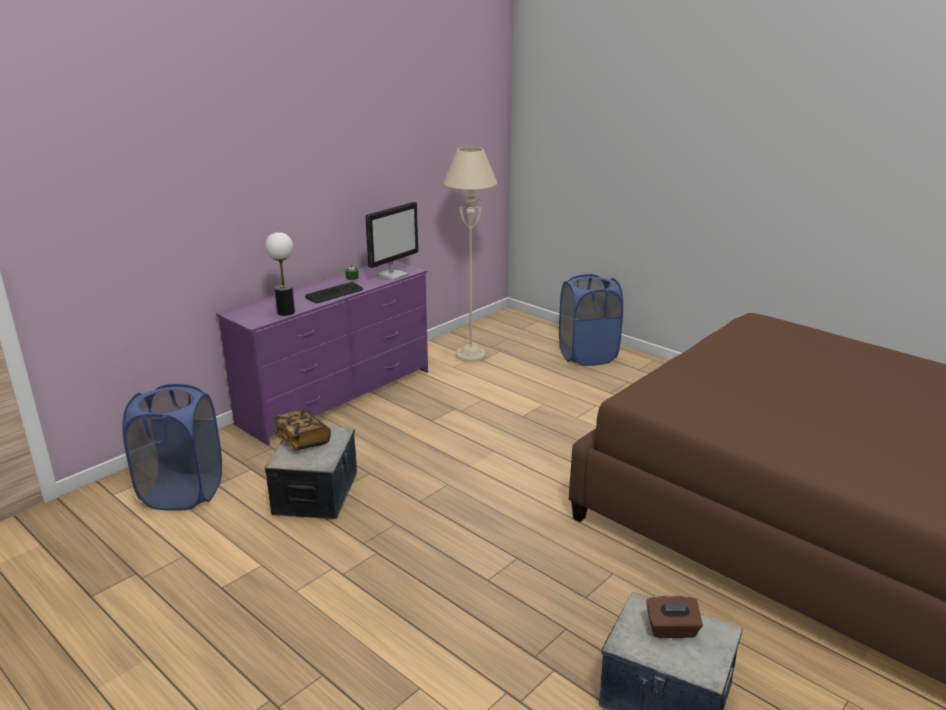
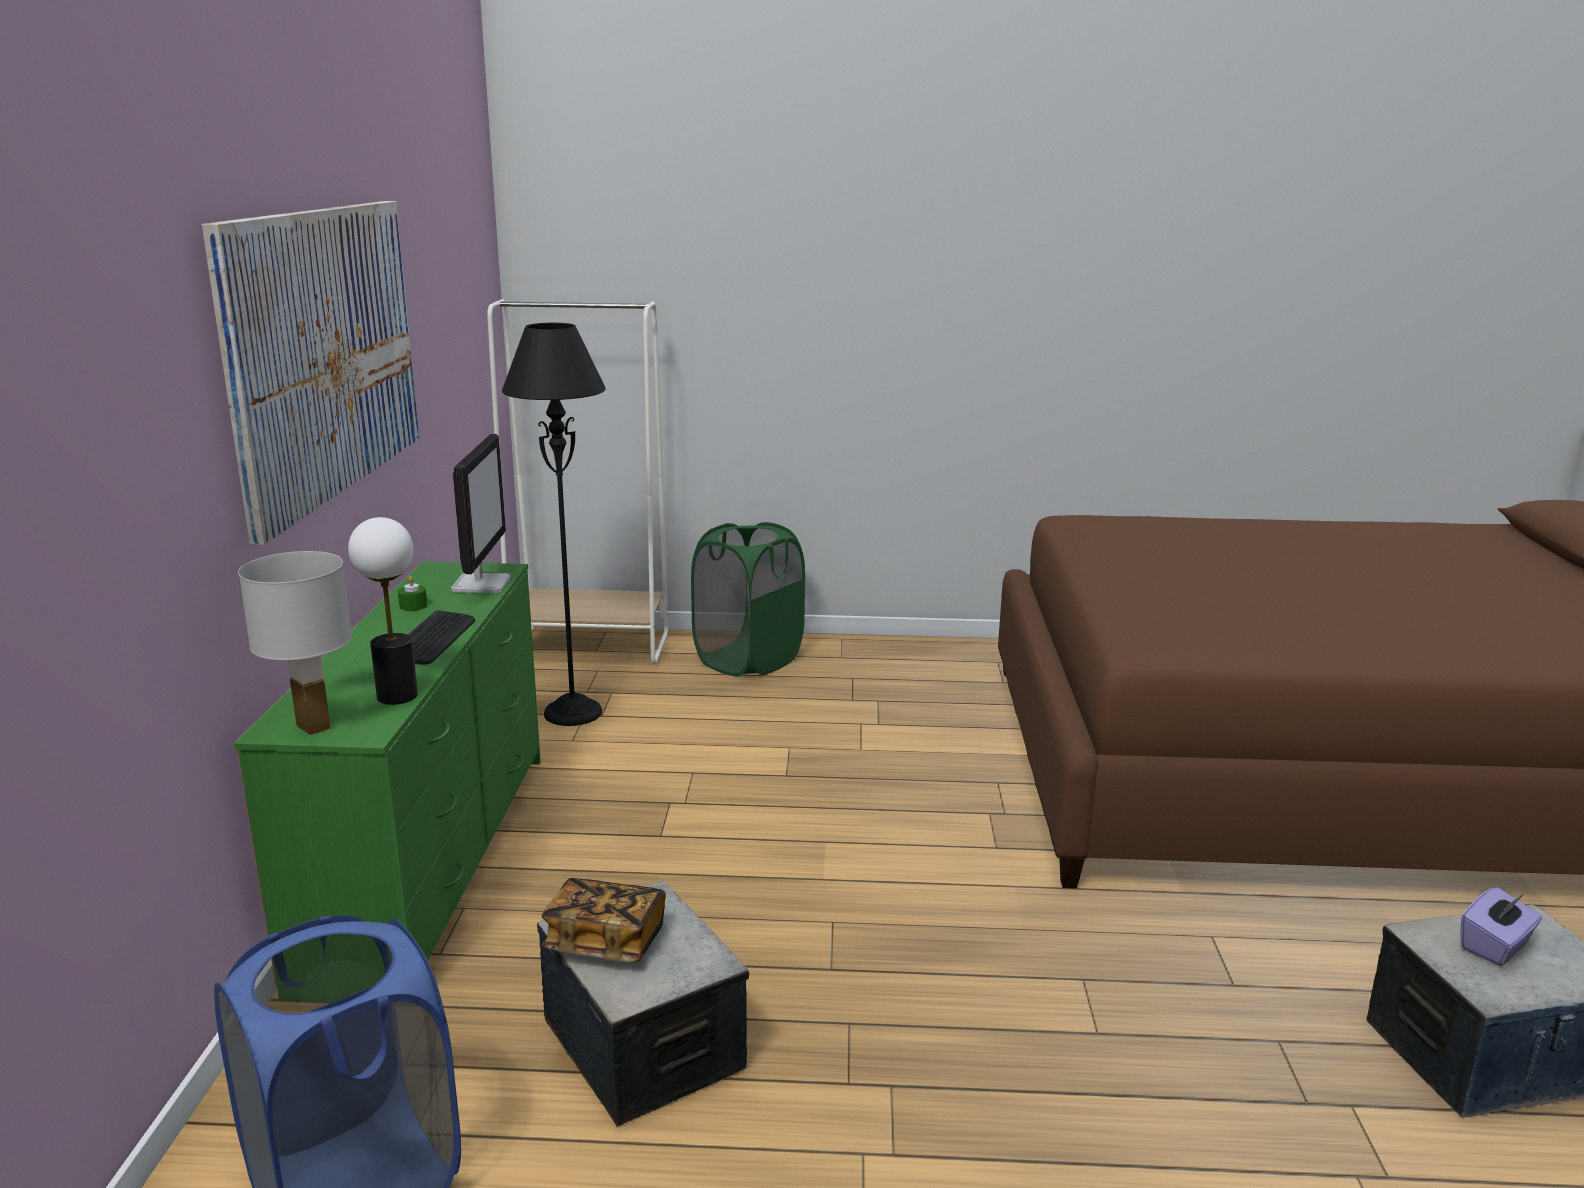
camera: 40 degrees left, 5 degrees down
purple dresser [216,260,428,445] -> green dresser [234,561,541,960]
beige floor lamp [443,147,497,362] -> black floor lamp [502,323,606,726]
blue laundry basket [559,274,623,366] -> green laundry basket [691,522,805,676]
brown tissue box [646,596,703,638] -> purple tissue box [1460,887,1542,966]
none -> picture [202,201,419,545]
none -> white table lamp [238,551,352,735]
none -> clothes rack [487,299,668,664]

